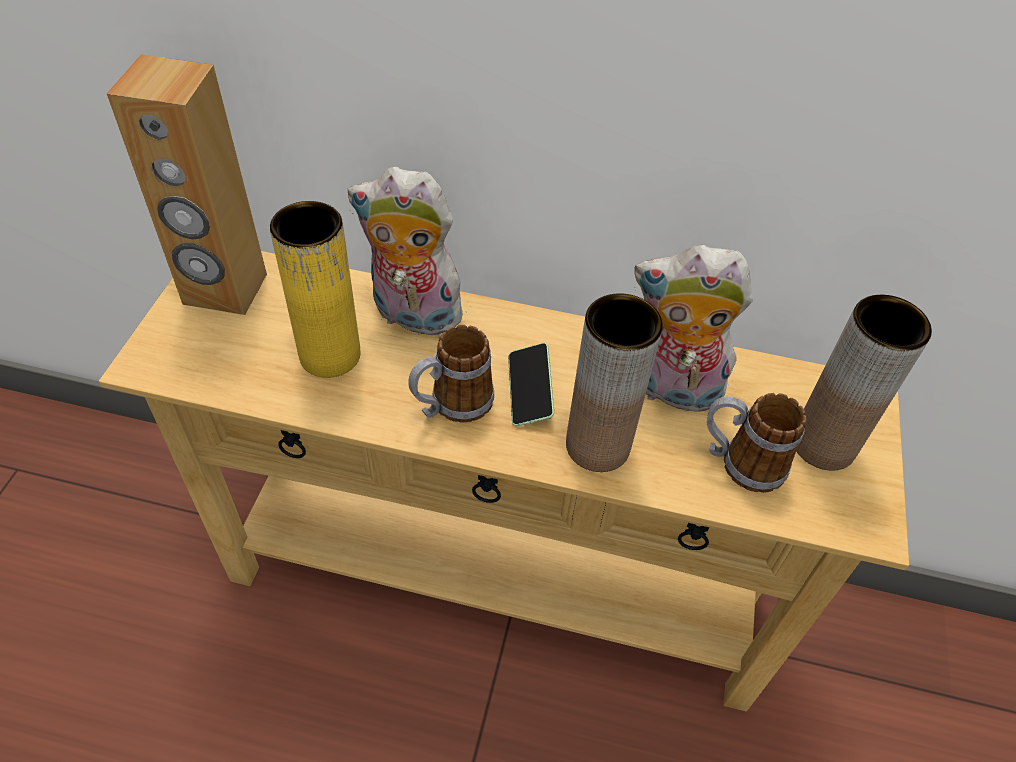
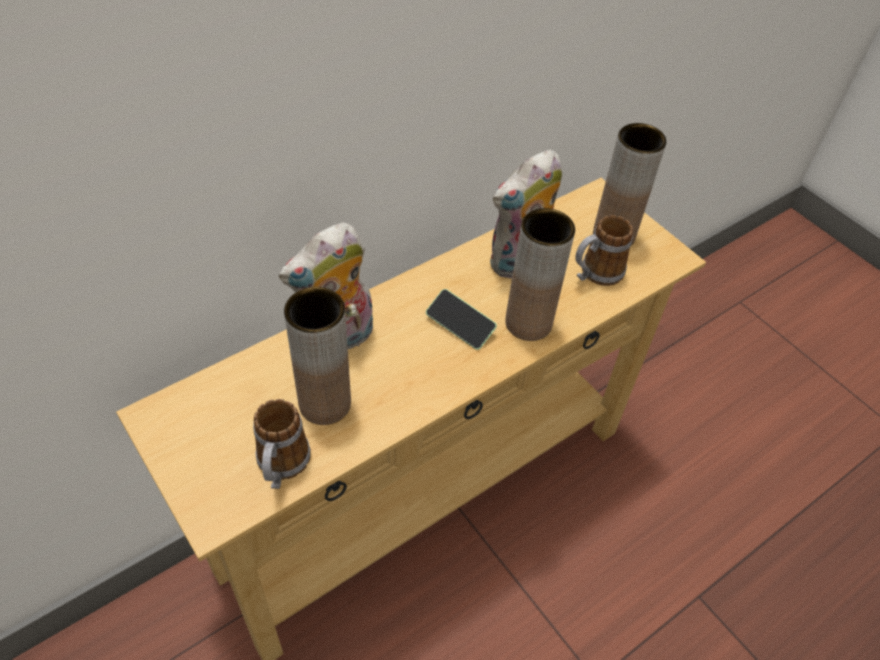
camera: 50 degrees left, 0 degrees up
brown speaker [107,55,267,315] -> none
yellow vase [270,201,360,378] -> brown vase [284,287,351,425]
mug [408,325,494,423] -> mug moved to [253,399,311,489]

